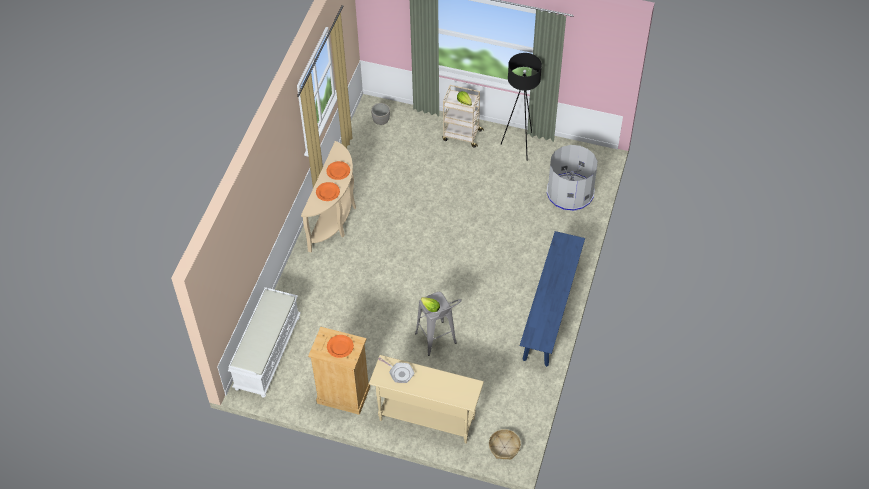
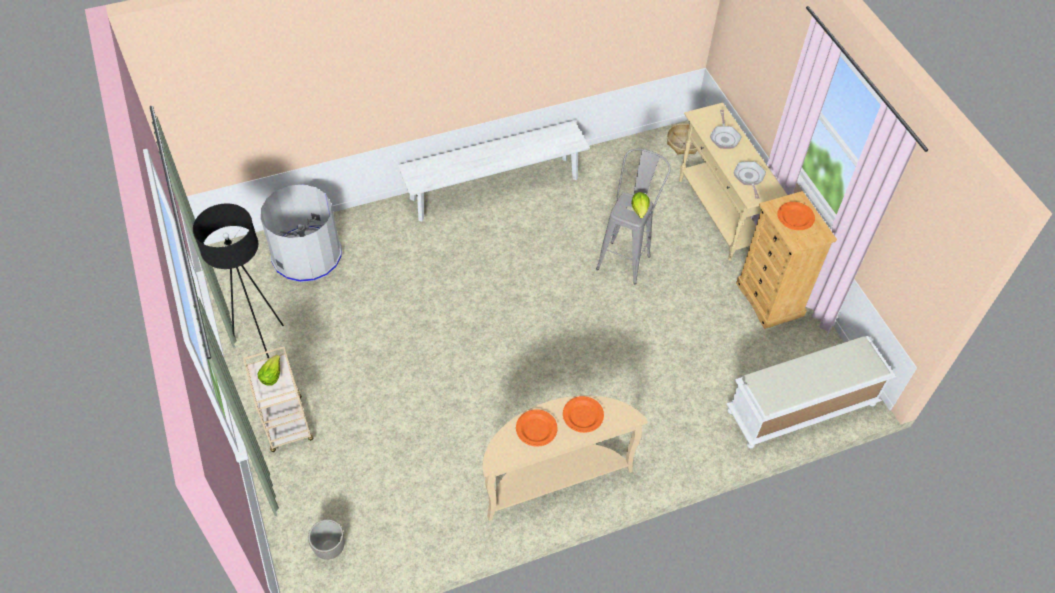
camera: 130 degrees left, 0 degrees up
blue bench [520,231,585,367] -> white bench [398,120,590,221]
none -> frying pan [710,110,742,149]

